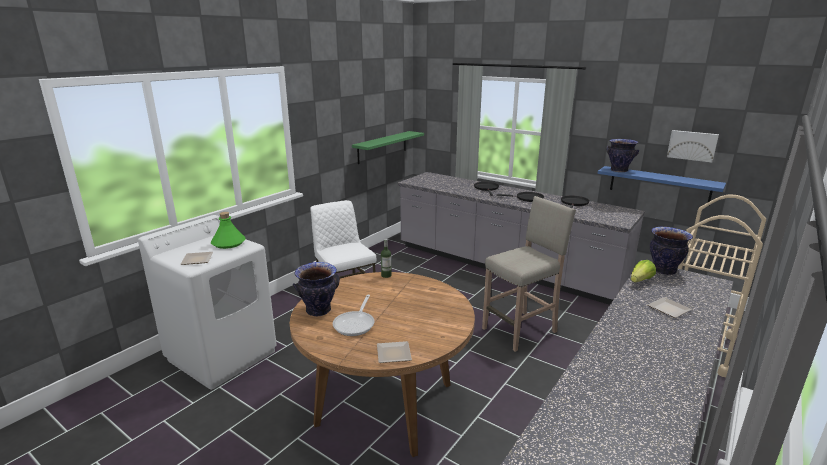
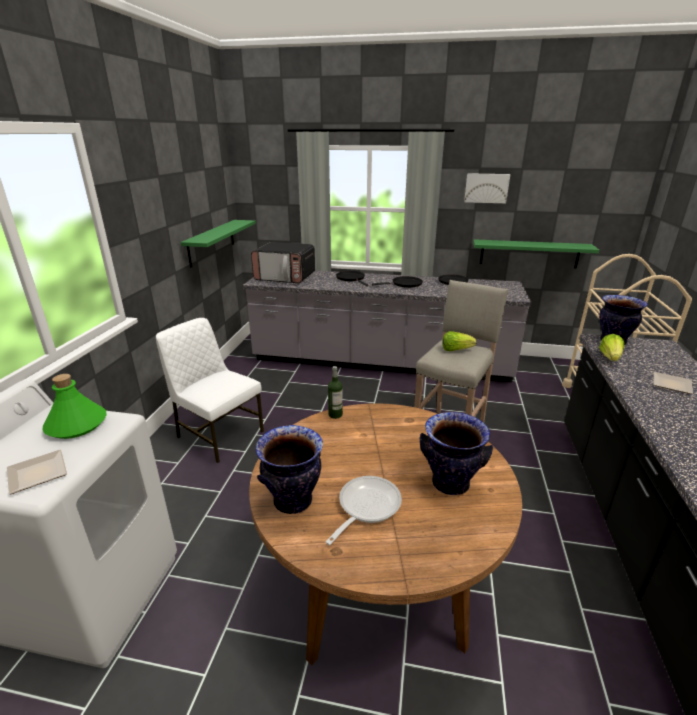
camera: 25 degrees left, 5 degrees up
frying pan [333,295,375,336] -> frying pan turned 135 degrees counterclockwise [326,476,402,545]
plate [377,341,412,363] -> none
blue shelf [598,166,726,202] -> green shelf [473,239,599,268]
vase [606,139,639,172] -> vase moved to [419,412,493,495]
picture [667,130,719,162] -> picture moved to [464,173,511,203]
none -> microwave [251,242,315,283]
none -> lettuce [442,331,476,351]

